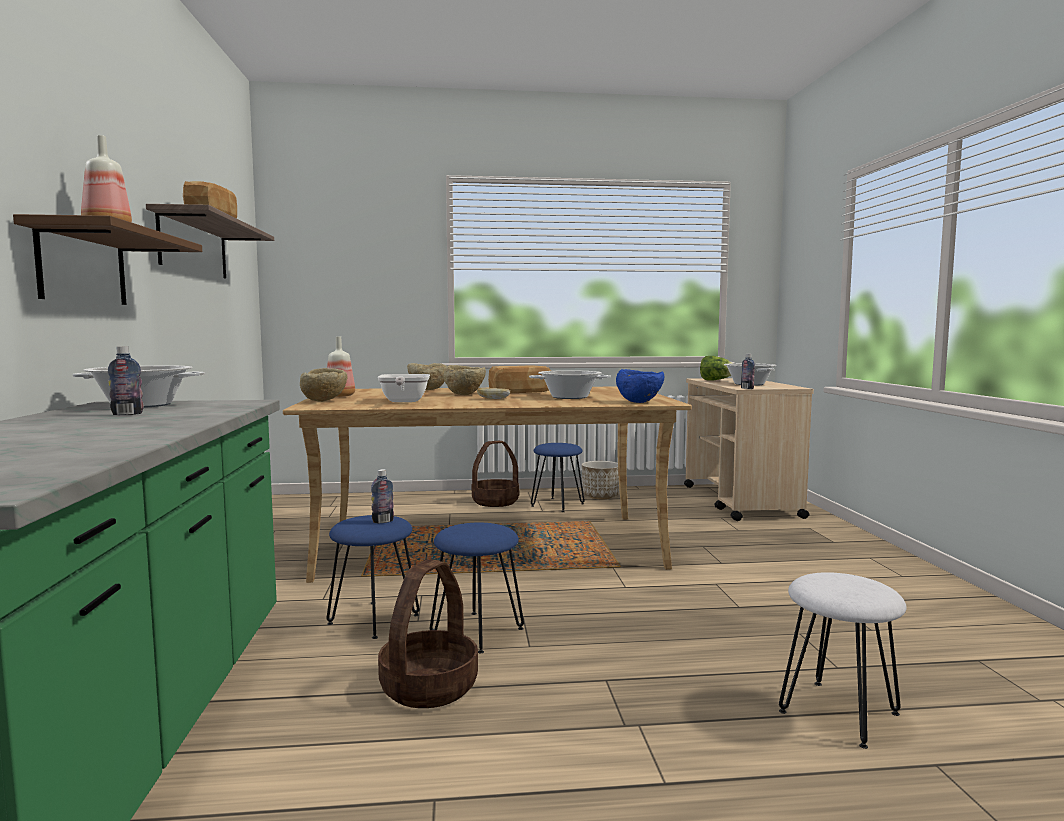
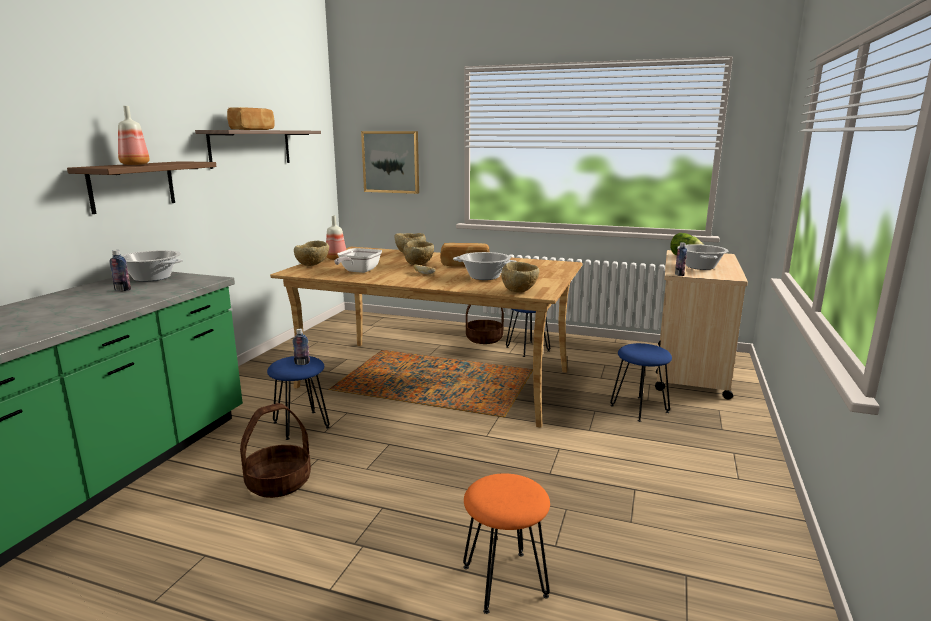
camera: 25 degrees right, 10 degrees up
blue stool [430,523,524,653] -> blue stool moved to [610,343,672,422]
planter [582,461,619,499] -> none
blue bowl [616,369,664,403] -> beige bowl [501,262,540,293]
white stool [779,572,907,749] -> orange stool [463,473,550,614]
none -> picture [361,131,419,194]

